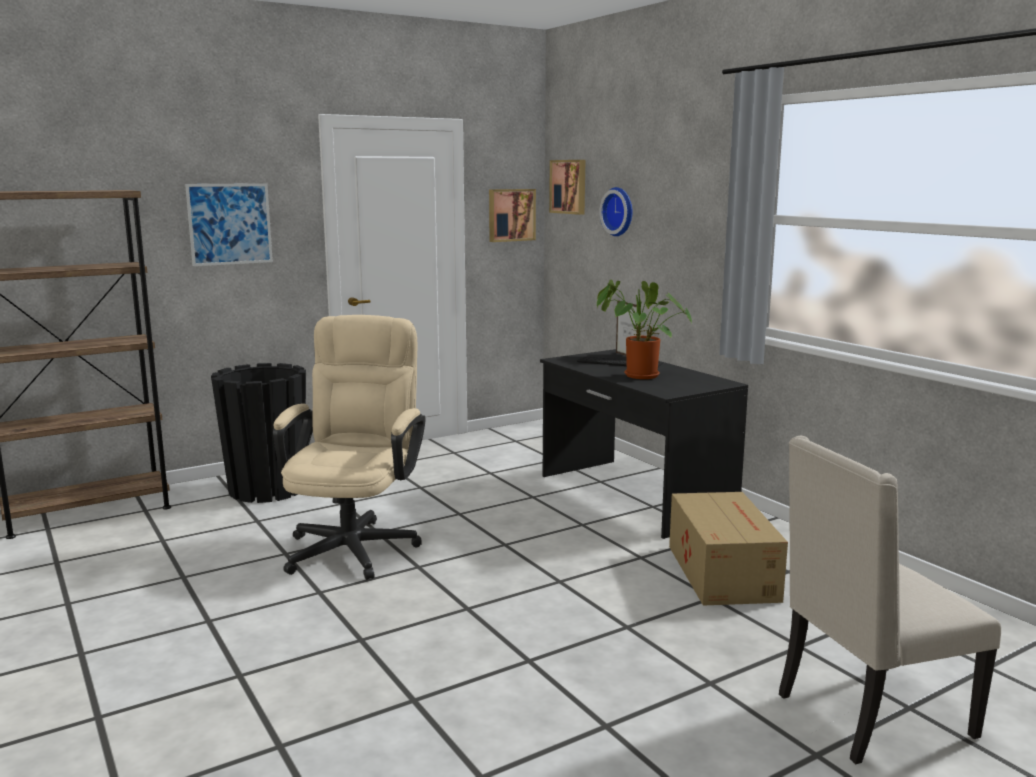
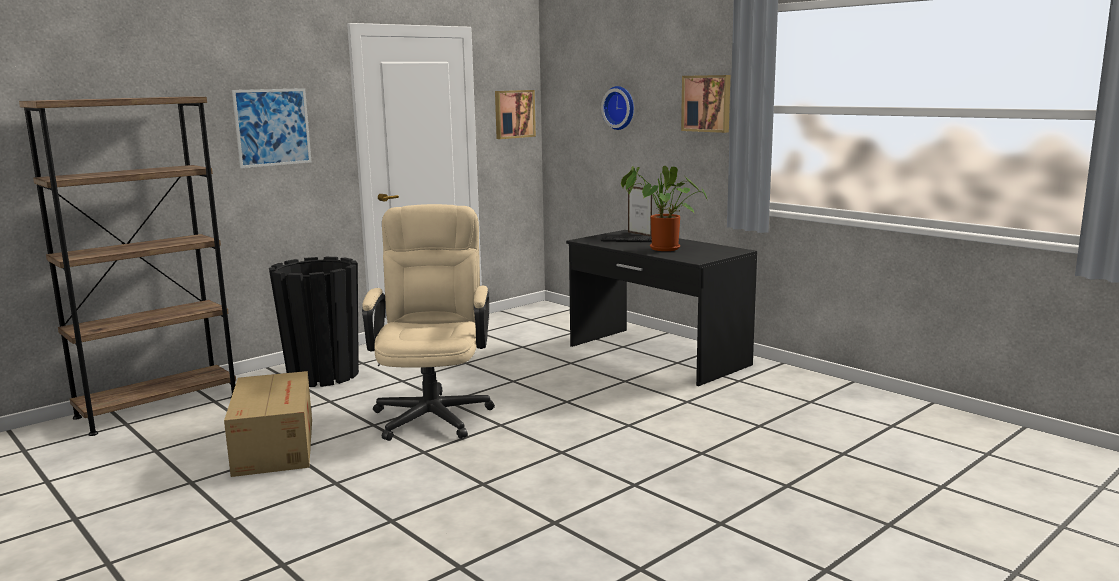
camera: 10 degrees left, 0 degrees up
picture [549,160,585,215] -> picture moved to [681,75,730,133]
cardboard box [669,492,788,605] -> cardboard box moved to [224,371,312,477]
beige chair [779,436,1001,764] -> none

